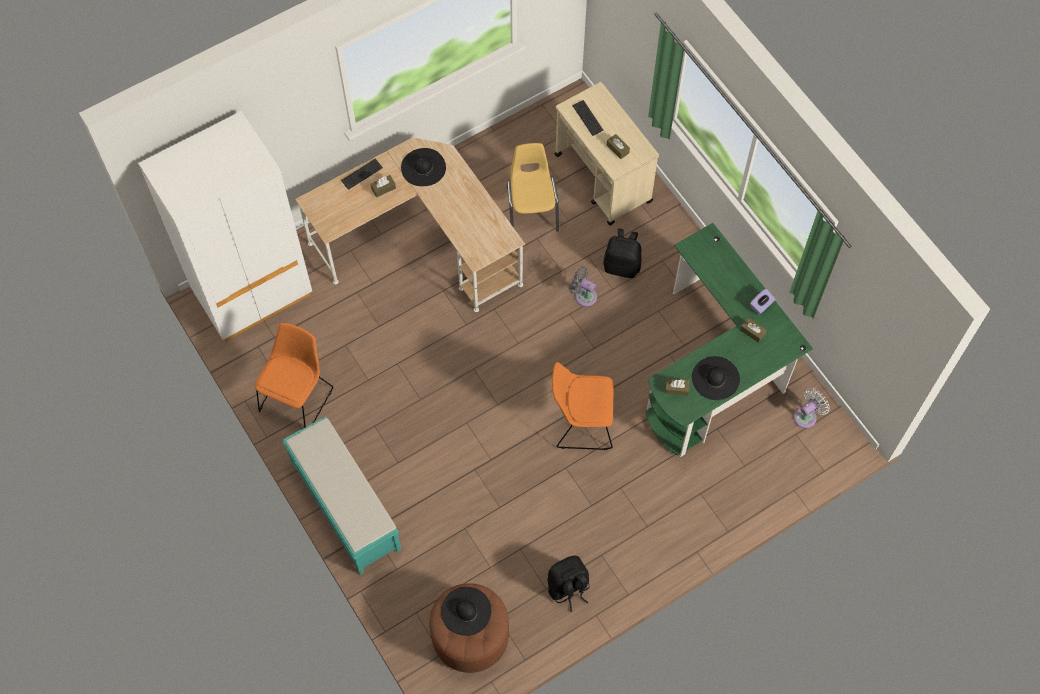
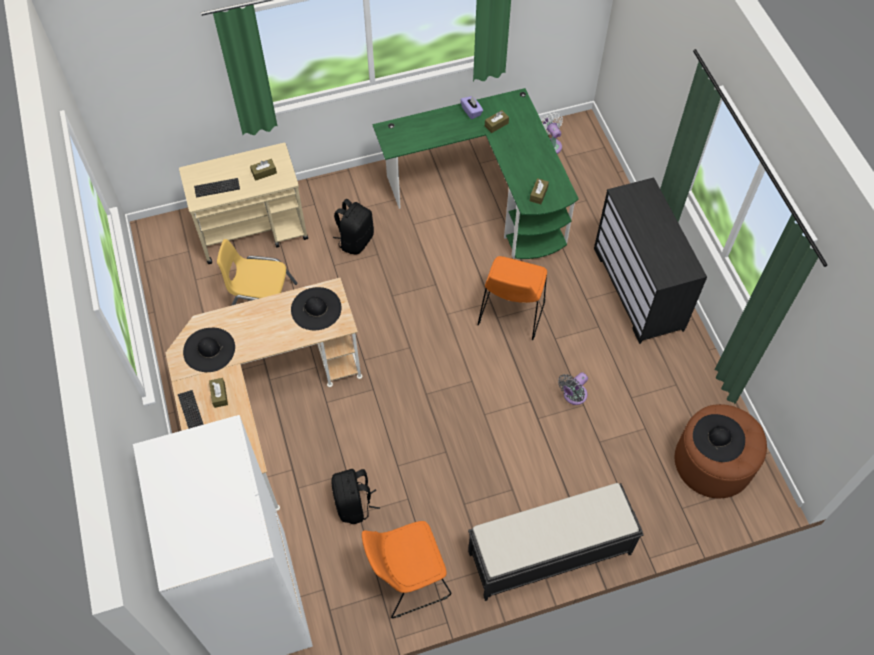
camera: 75 degrees left, 5 degrees down
orange chair [255,323,333,428] -> orange chair turned 60 degrees counterclockwise [362,521,452,618]
turquoise bench [282,417,401,574] -> black bench [468,483,644,601]
black backpack [548,556,590,612] -> black backpack moved to [331,469,380,524]
grey fan [569,267,597,307] -> grey fan moved to [558,372,588,405]
black hat [692,356,740,400] -> black hat moved to [291,287,342,330]
none -> black dresser [594,177,707,344]

